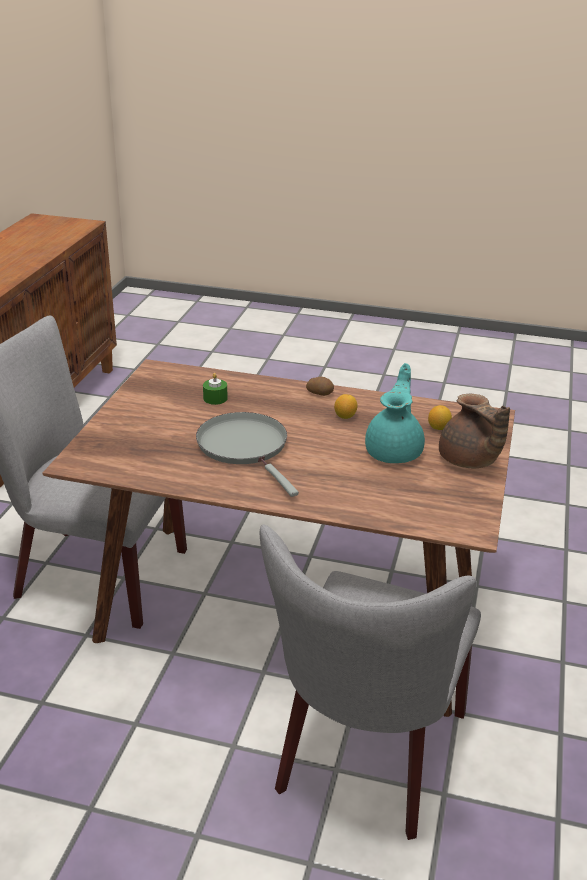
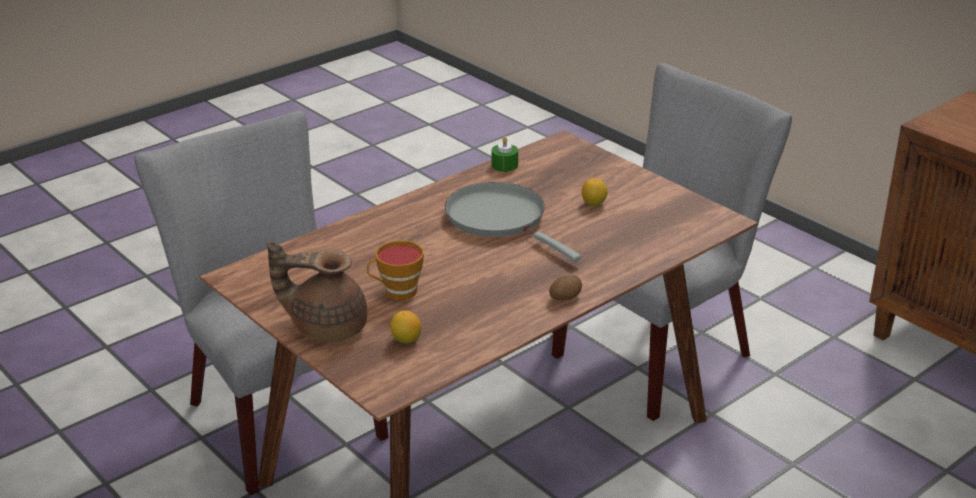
camera: 125 degrees right, 0 degrees up
grey frying pan [196,412,299,497] -> grey frying pan turned 135 degrees counterclockwise [445,182,581,262]
green candle [203,373,228,405] -> green candle moved to [491,137,518,172]
lemon [334,394,357,419] -> lemon moved to [582,178,608,206]
turquoise teapot [365,363,425,463] -> cup [367,240,424,300]

